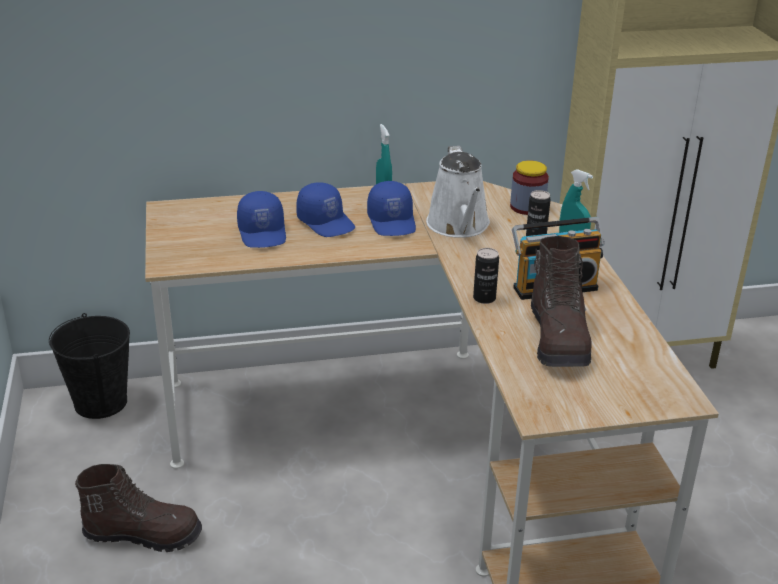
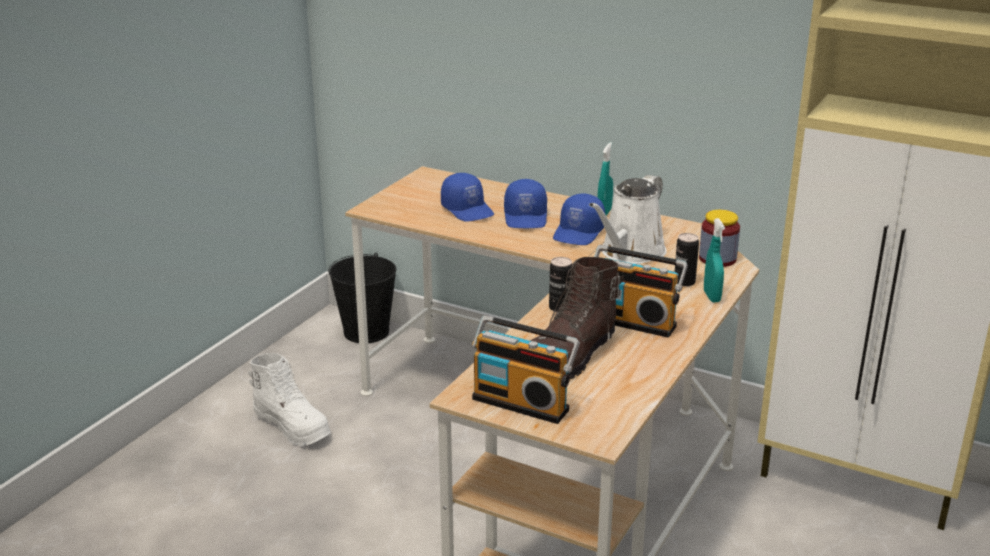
camera: 40 degrees right, 5 degrees down
brown boot [75,464,202,552] -> white boot [248,353,331,446]
blue cap [237,191,286,248] -> blue cap turned 60 degrees counterclockwise [441,173,494,222]
none -> radio [472,315,580,424]

